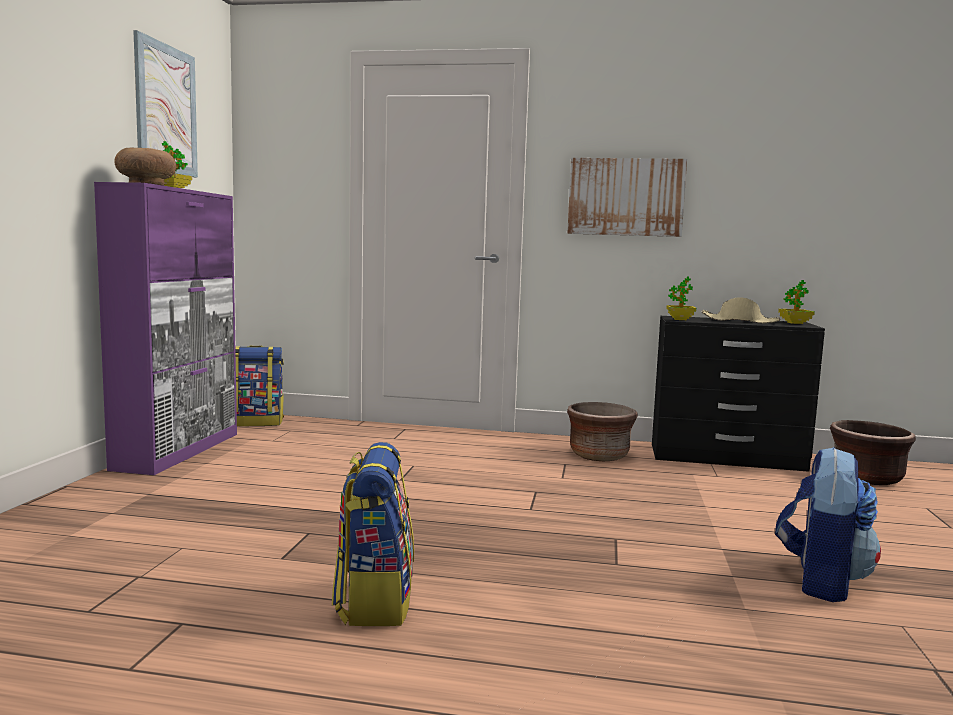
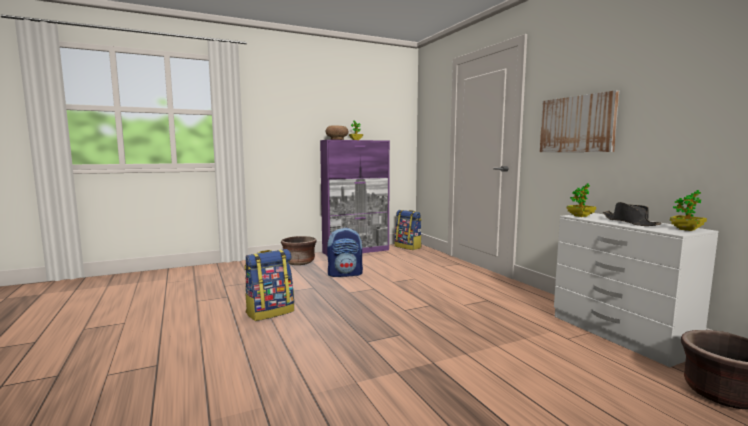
camera: 55 degrees right, 0 degrees up
picture [133,30,198,177] -> none
brown planter [567,402,638,461] -> brown planter moved to [281,236,317,265]
black dresser [652,316,825,472] -> white dresser [554,213,719,367]
beige hat [701,297,780,323] -> black hat [603,202,662,226]
backpack [775,447,881,602] -> backpack moved to [327,228,363,277]

